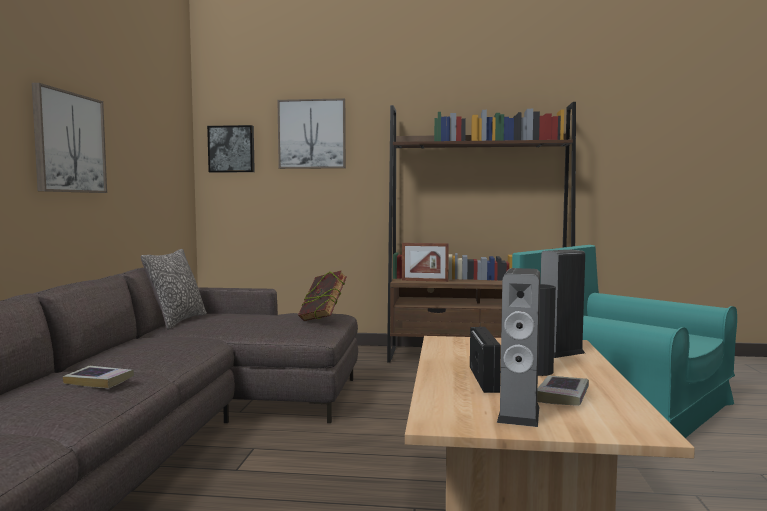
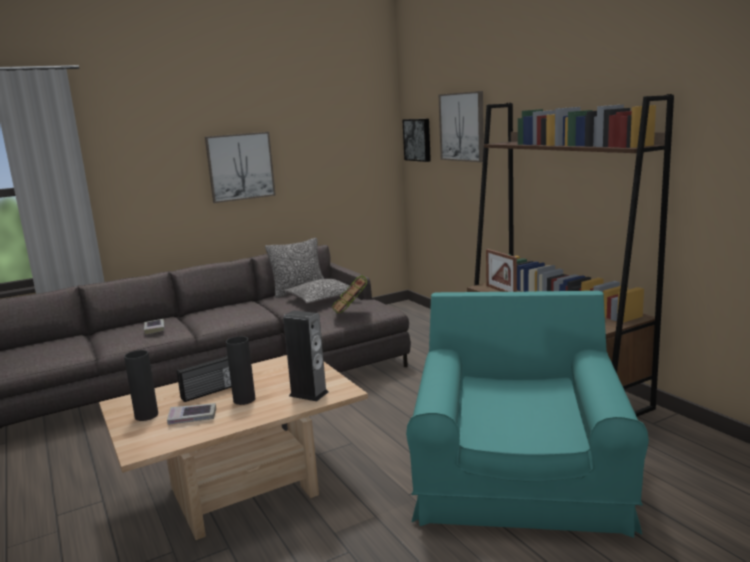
camera: 55 degrees right, 10 degrees up
speaker [497,268,540,427] -> black vase [124,350,158,421]
none -> pillow [285,279,361,304]

